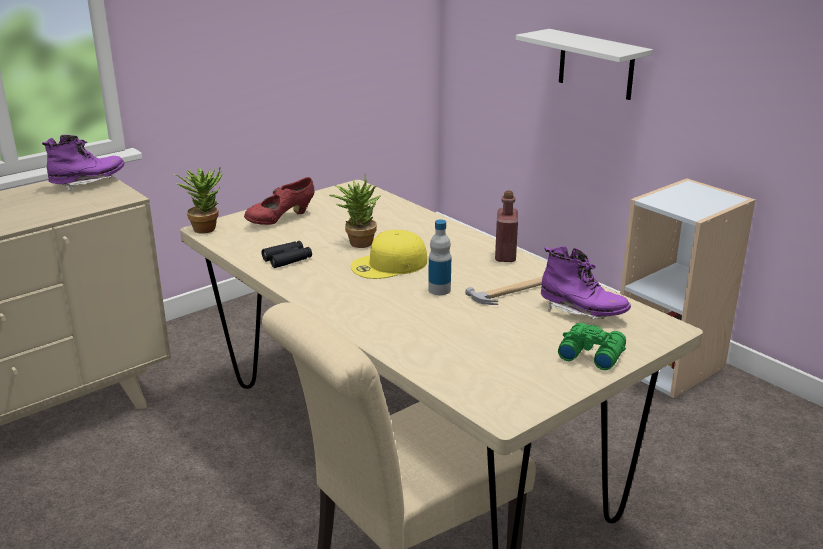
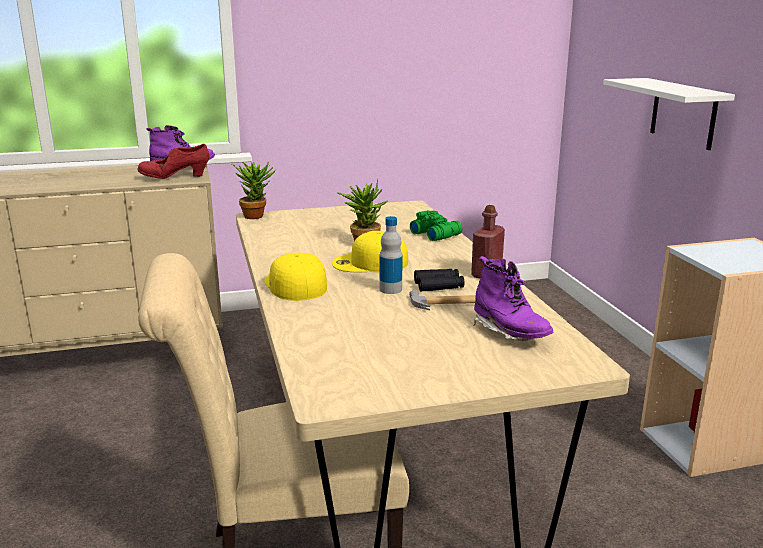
camera: 25 degrees right, 5 degrees down
red shoe [244,177,314,225] -> red shoe moved to [138,144,210,179]
black binoculars [262,241,312,268] -> black binoculars moved to [414,269,464,291]
green binoculars [558,323,626,370] -> green binoculars moved to [410,210,463,241]
none -> yellow cap [264,253,327,301]

